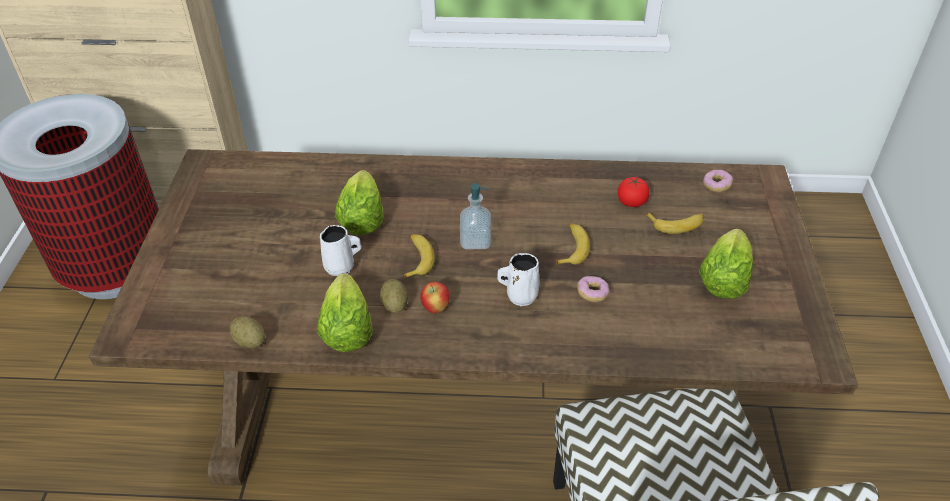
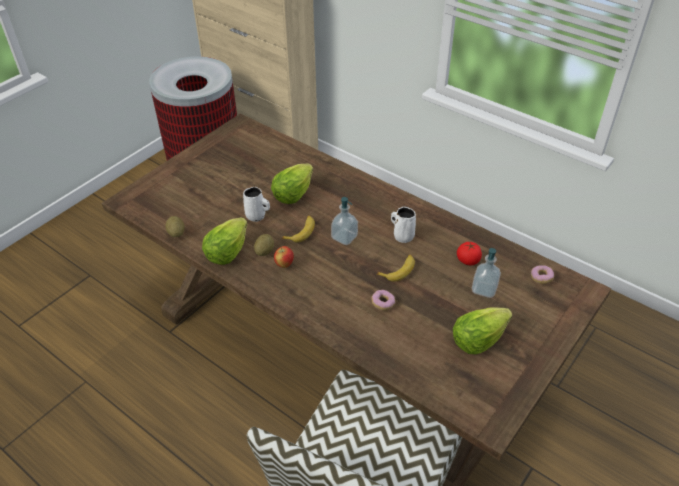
camera: 35 degrees right, 0 degrees up
white mug [497,253,539,306] -> white mug moved to [391,207,416,243]
banana [645,212,704,234] -> soap dispenser [472,248,501,298]

